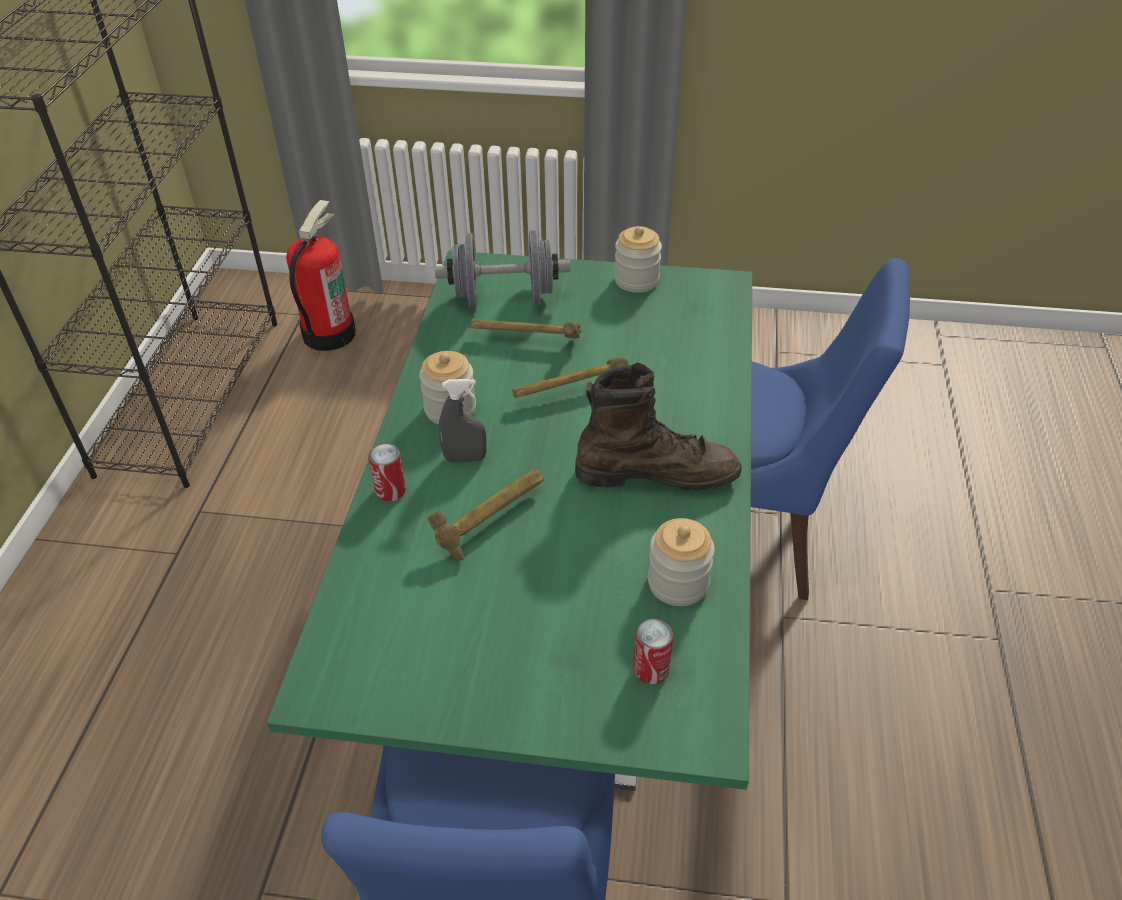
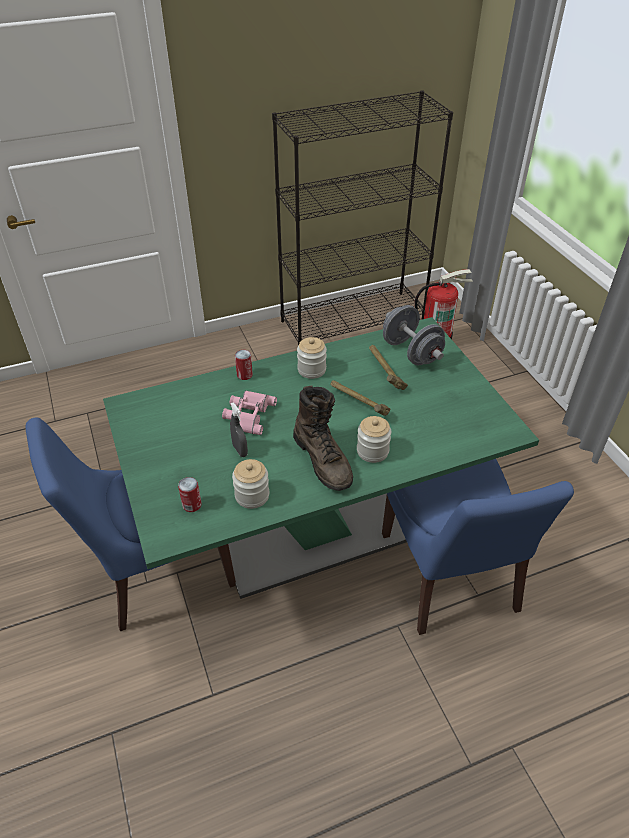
camera: 60 degrees right, 0 degrees up
hammer [428,470,544,561] -> pink binoculars [222,391,277,435]
grey spray bottle [439,379,487,462] -> grey spray bottle moved to [230,402,248,457]
jar [614,226,662,293] -> jar moved to [357,416,391,463]

